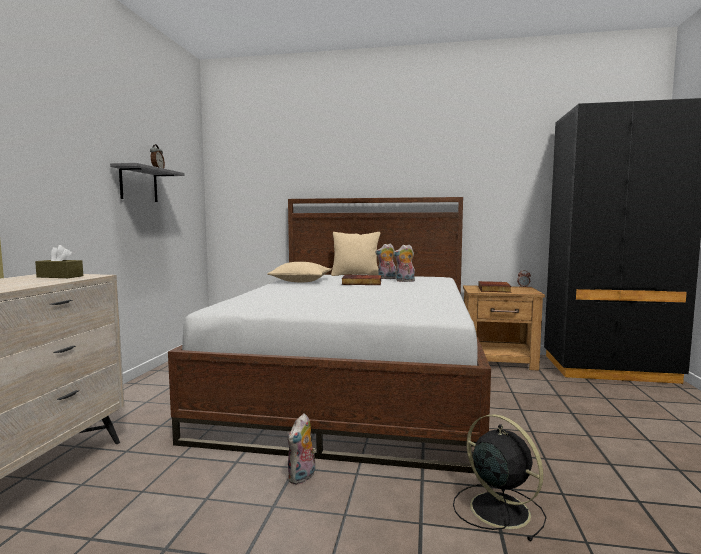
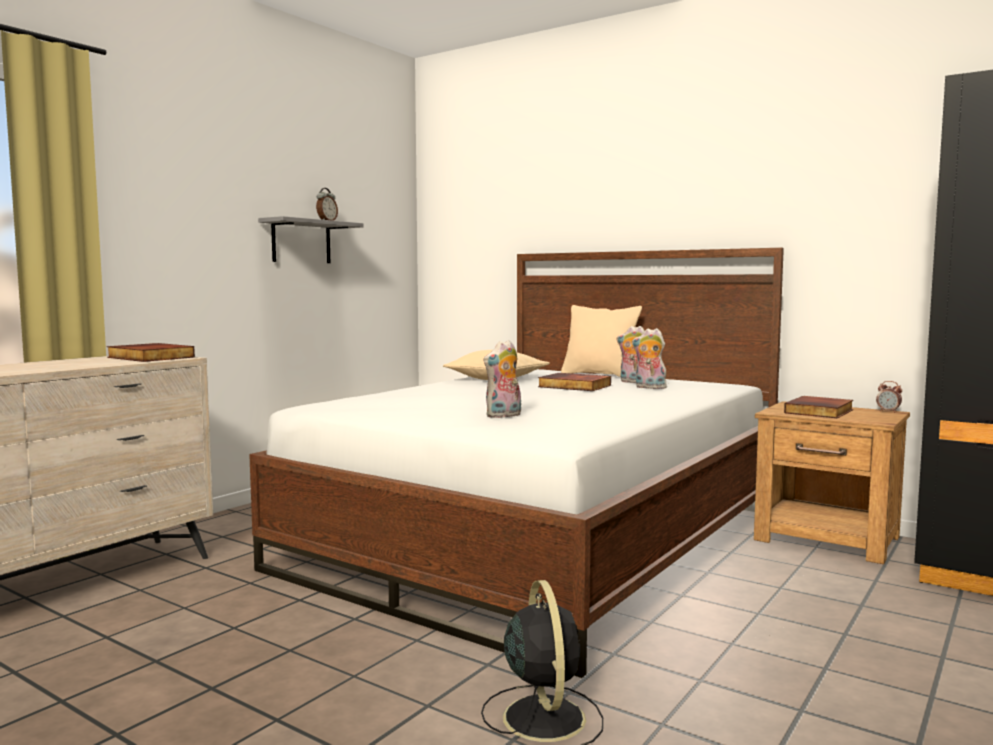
camera: 25 degrees right, 0 degrees up
brown tissue box [35,245,83,278] -> book [107,343,195,362]
plush toy [288,413,316,485] -> plush toy moved to [483,340,521,418]

